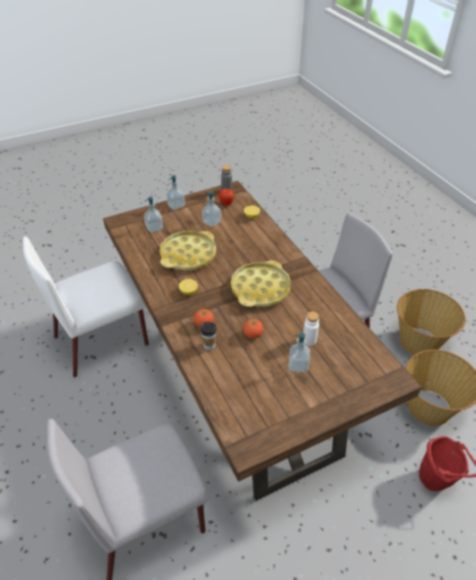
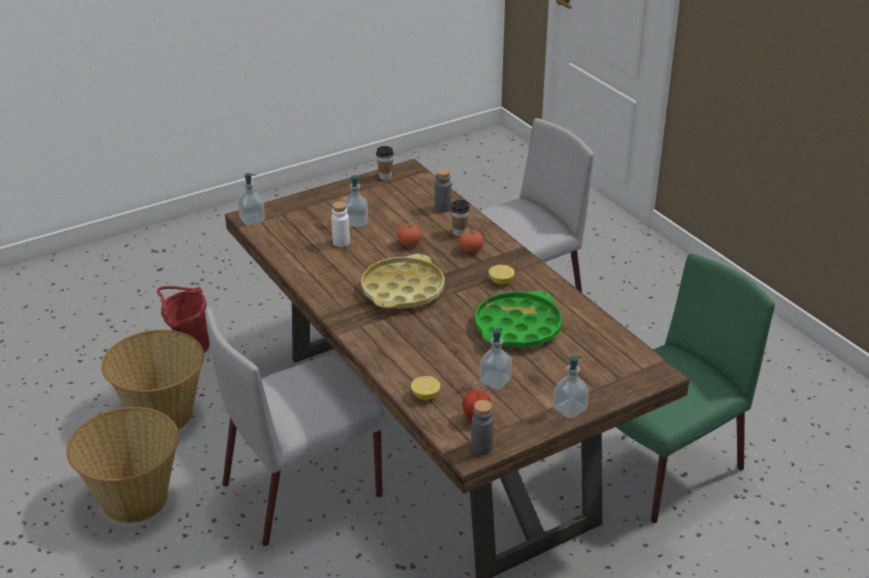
camera: 175 degrees right, 10 degrees down
white chair [23,236,149,378] -> green chair [616,253,775,523]
soap dispenser [144,197,163,232] -> soap dispenser moved to [238,173,265,226]
yellow tray [160,231,216,271] -> green tray [475,291,562,348]
none -> cup [376,146,394,180]
none -> grey bottle [435,168,451,212]

